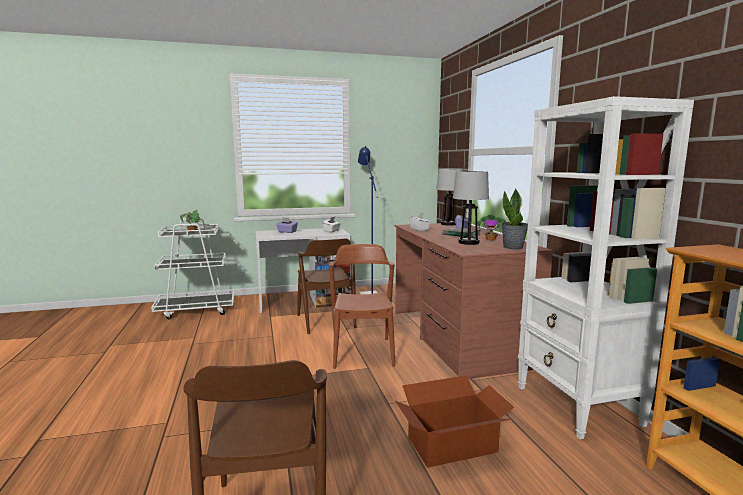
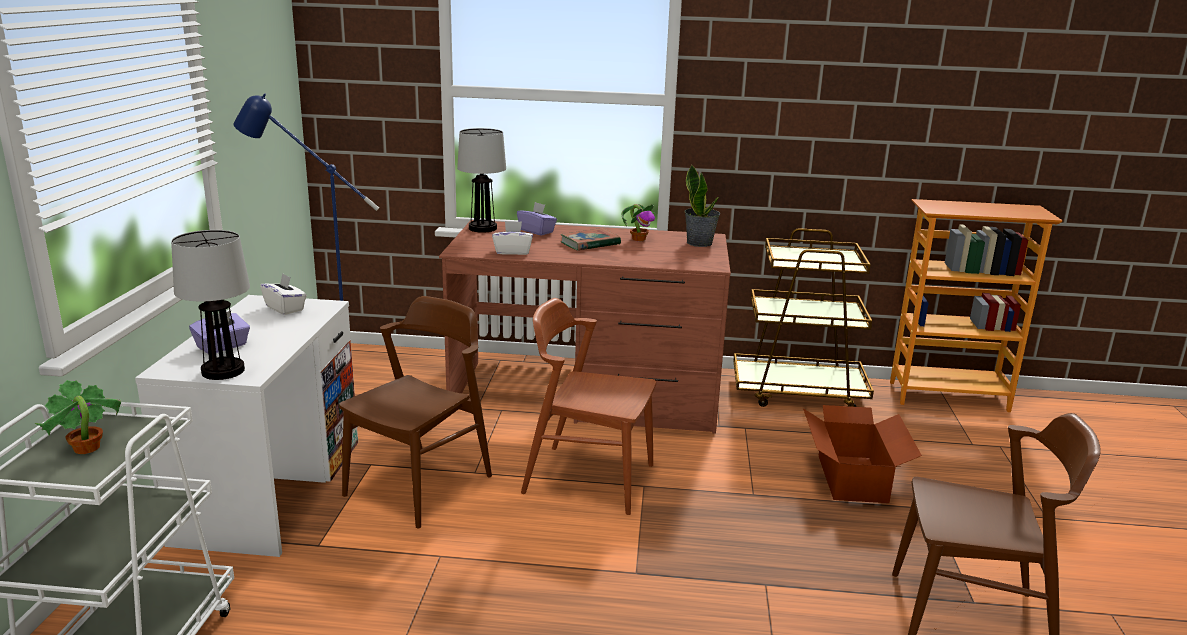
camera: 70 degrees left, 10 degrees up
brown chair [297,239,356,334] -> brown chair turned 60 degrees counterclockwise [339,296,492,529]
table lamp [453,171,489,245] -> table lamp moved to [171,230,250,380]
white bookcase [518,96,694,439] -> brown cart [733,228,874,407]

